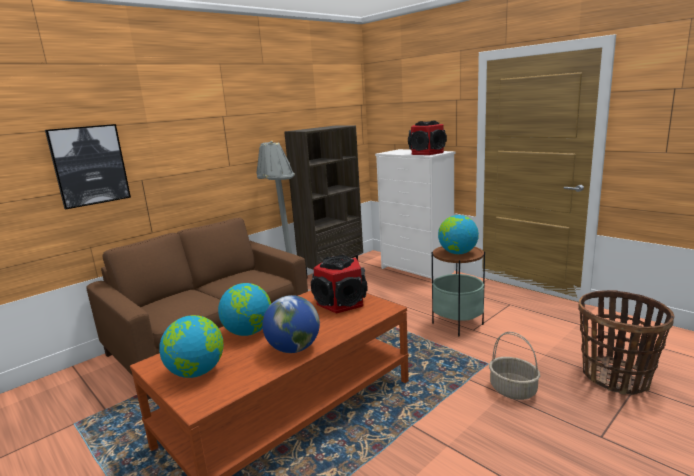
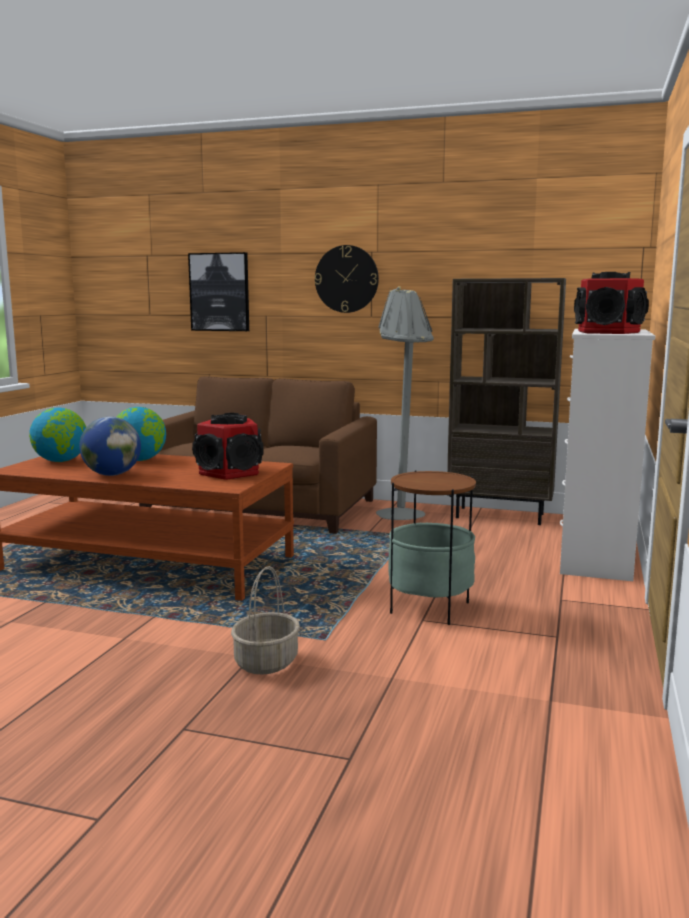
camera: 60 degrees right, 5 degrees down
globe [438,215,479,254] -> none
basket [578,290,674,395] -> none
none -> wall clock [315,245,379,313]

